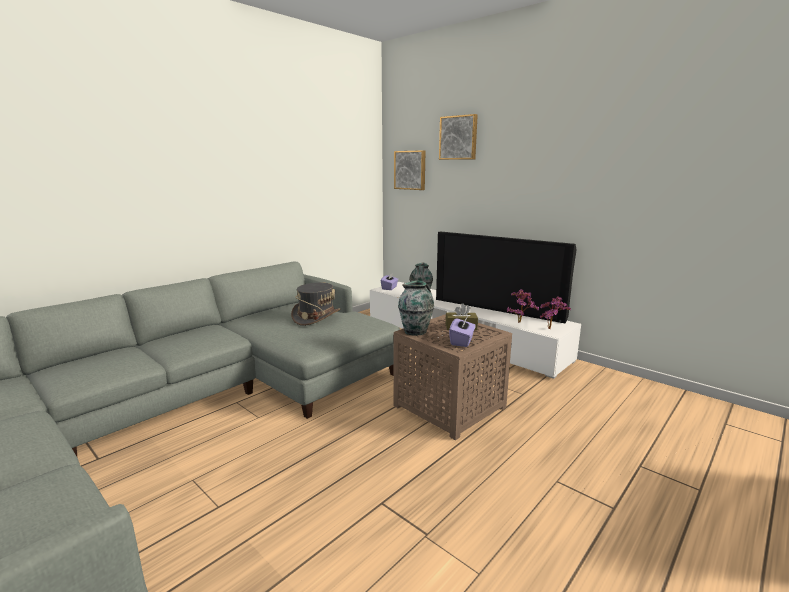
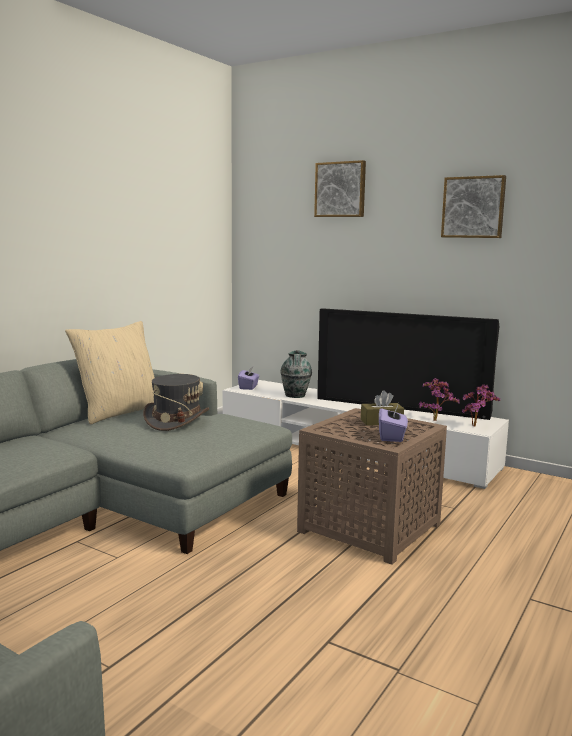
camera: 10 degrees left, 5 degrees down
picture [394,150,425,190] -> picture moved to [441,175,506,238]
vase [398,280,434,336] -> none
none -> beige pillow [65,321,155,424]

